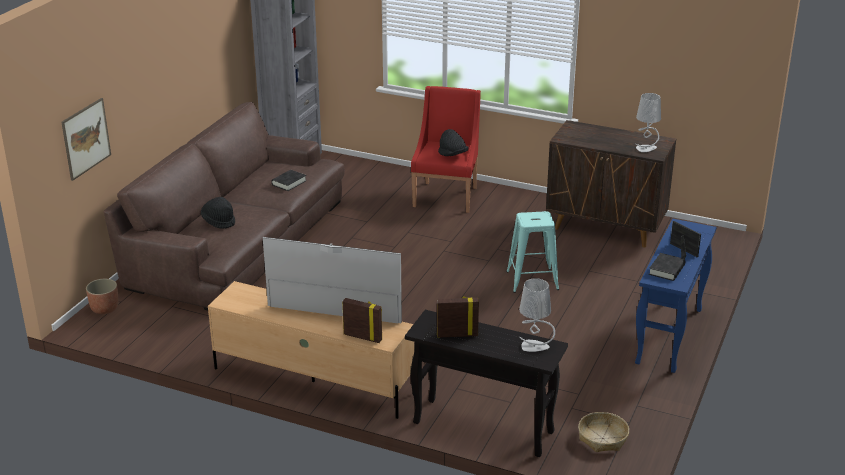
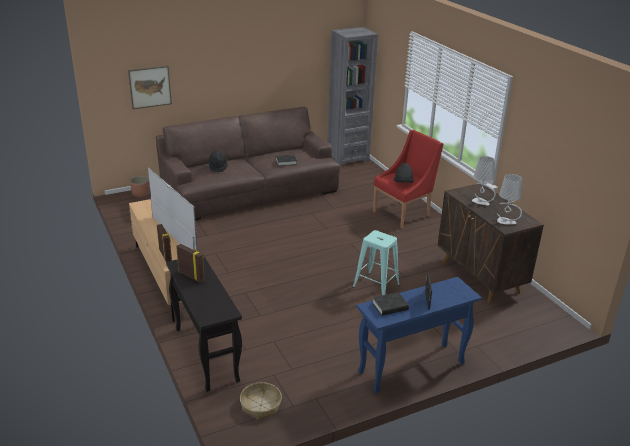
camera: 40 degrees right, 0 degrees up
grey table lamp [519,278,555,352] -> grey table lamp moved to [472,156,496,205]

